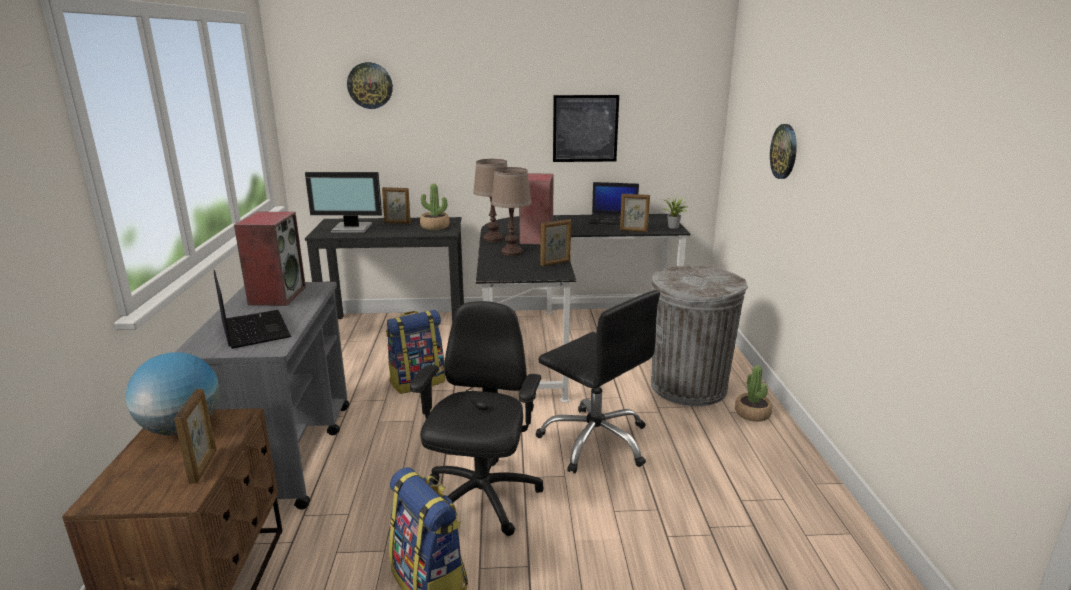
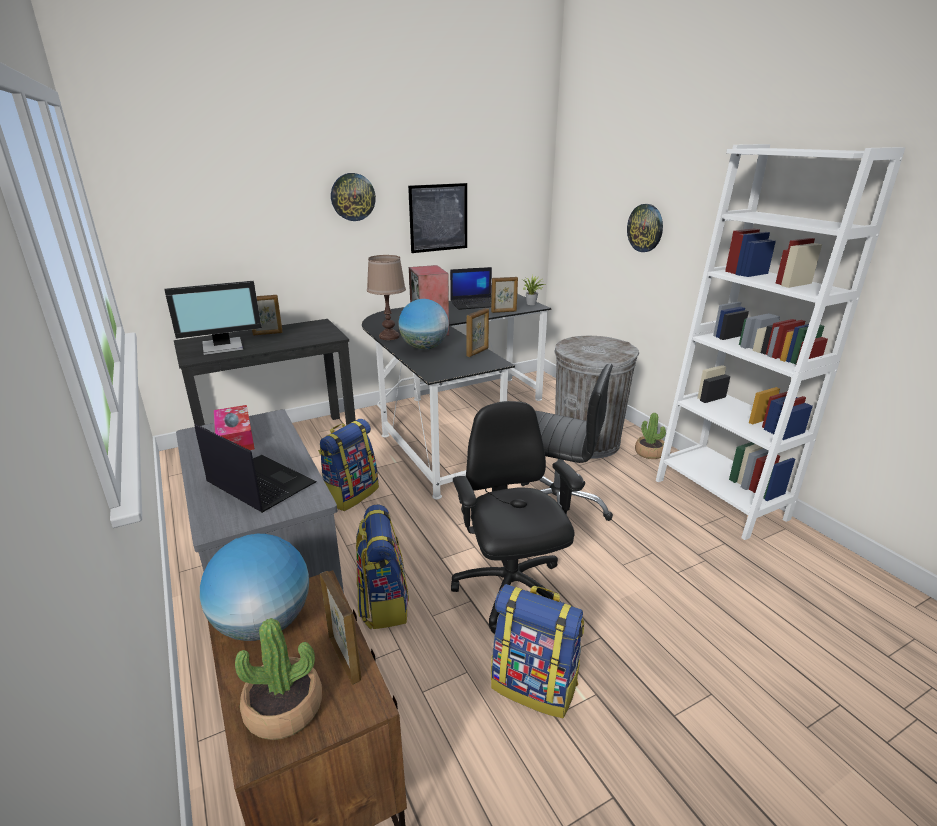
camera: 25 degrees left, 5 degrees up
speaker [234,212,306,306] -> tissue box [214,405,255,450]
wall clock [347,62,393,109] -> wall clock moved to [331,173,376,221]
potted plant [420,183,449,230] -> potted plant moved to [235,618,322,740]
brown table lamp [491,167,532,256] -> globe [399,299,449,349]
none -> backpack [356,504,409,629]
none -> white bookcase [656,144,905,540]

